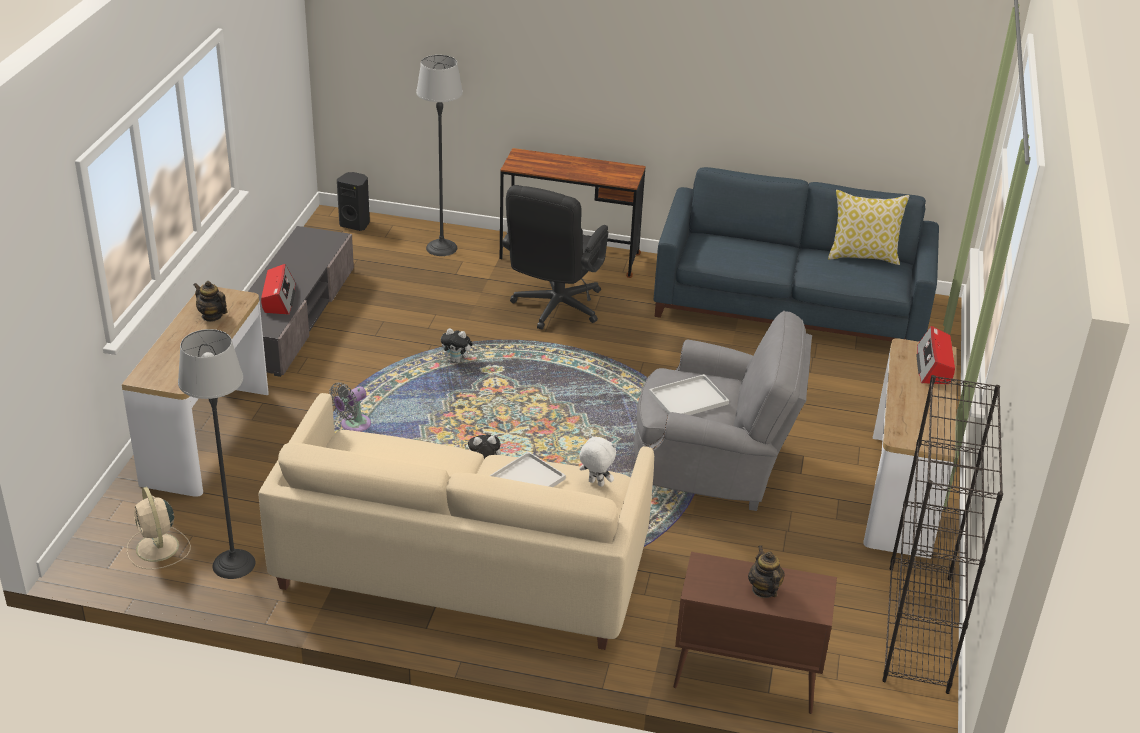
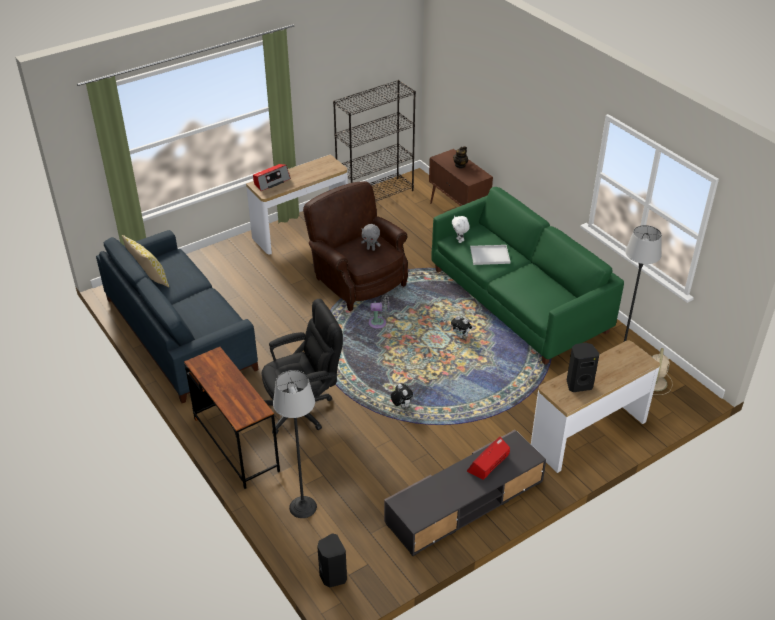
camera: 135 degrees left, 5 degrees up
teapot [193,281,228,322] -> black speaker [567,343,599,392]
beige sofa [259,393,654,650] -> green sofa [431,187,624,365]
grey fan [329,383,371,432] -> grey fan moved to [368,295,389,329]
grey armchair [634,311,812,511] -> brown armchair [303,181,408,311]
white tray [649,374,729,415] -> grey plush toy [361,224,381,251]

